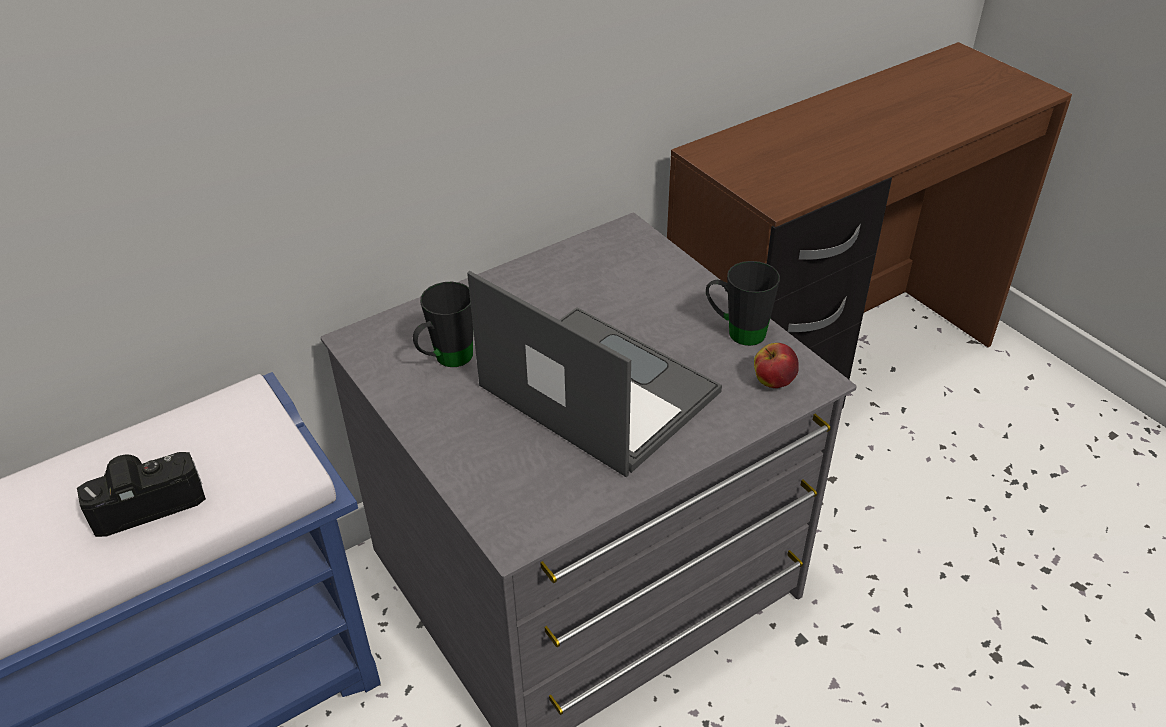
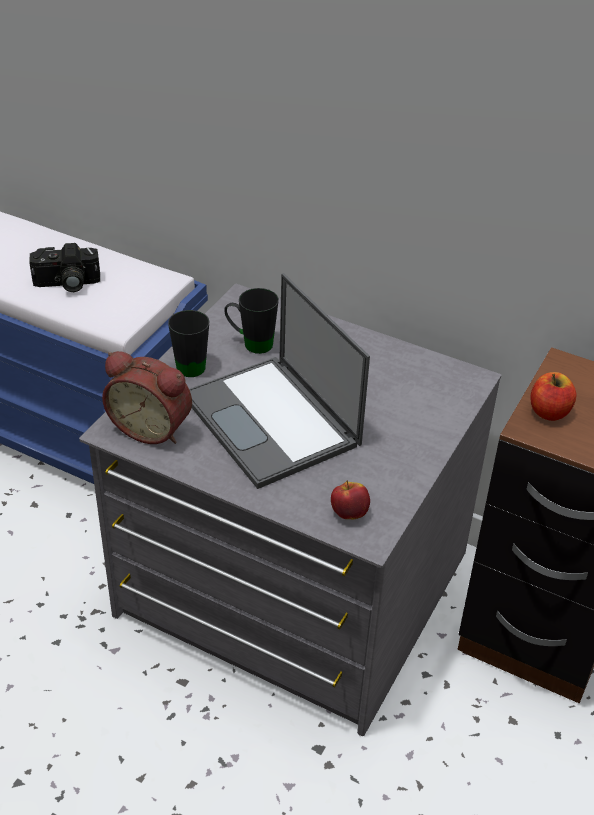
camera: 60 degrees right, 0 degrees up
camera [77,452,206,537] -> camera turned 135 degrees clockwise [29,243,100,292]
laptop [467,271,722,477] -> laptop turned 135 degrees clockwise [189,273,370,489]
black mug [706,261,780,346] -> black mug moved to [168,310,210,377]
none -> alarm clock [102,351,192,444]
none -> apple [530,372,577,421]

